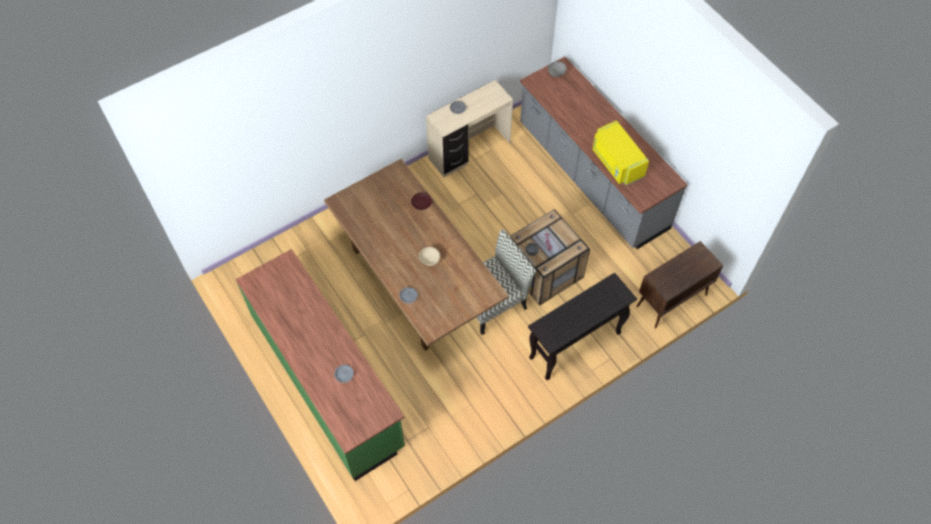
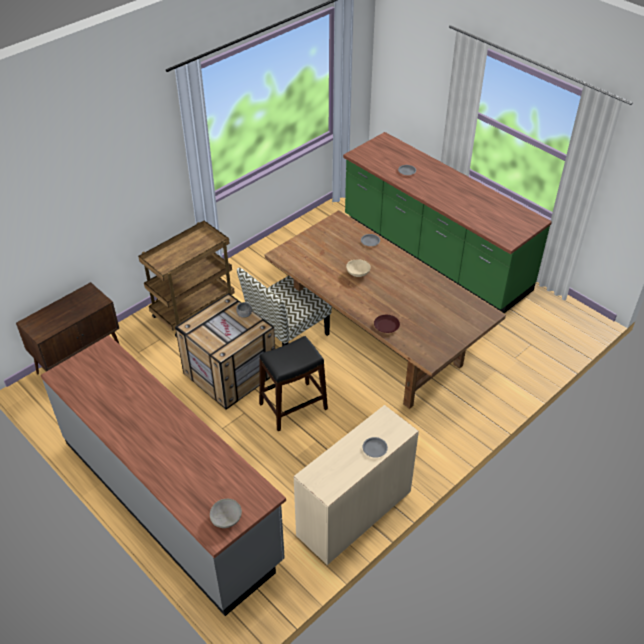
camera: 170 degrees right, 15 degrees down
black console table [528,272,637,380] -> brown cart [138,221,235,337]
yellow microwave [593,120,649,185] -> none
none -> black stool [259,336,328,431]

